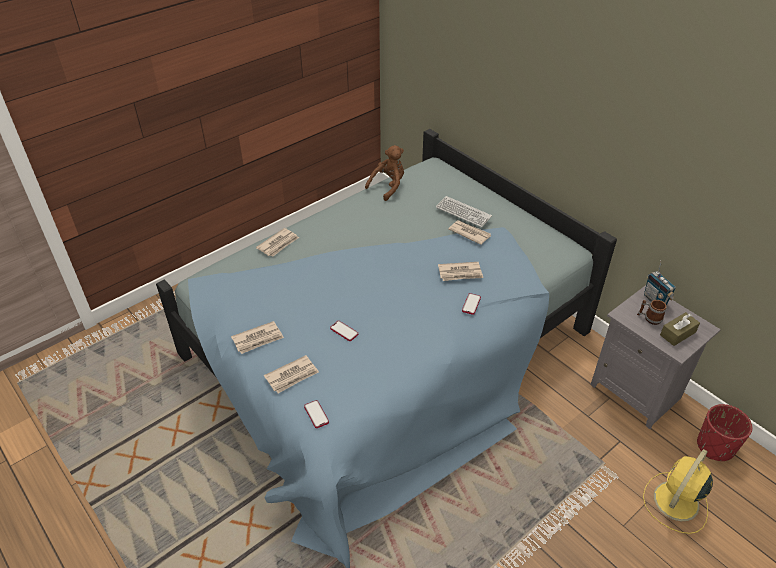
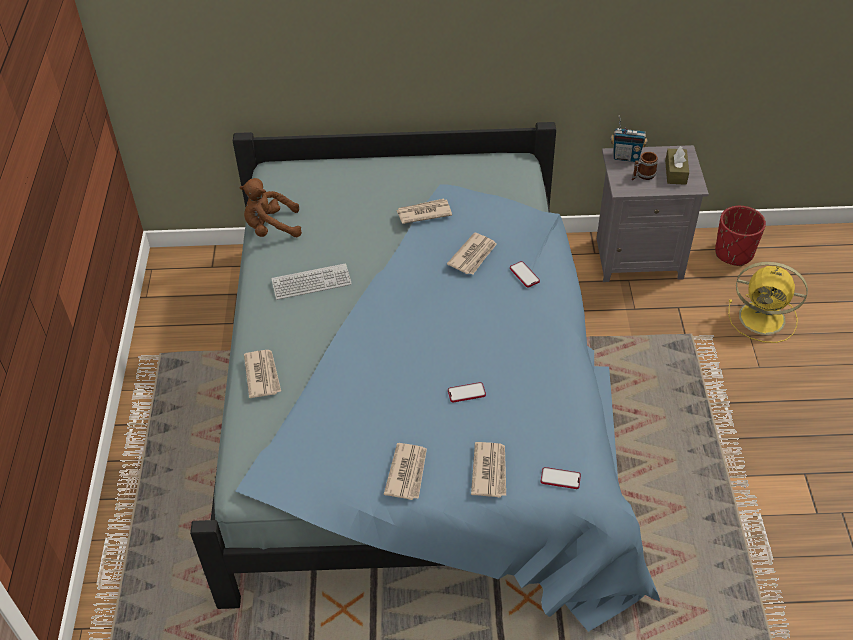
camera: 50 degrees left, 5 degrees up
brown plush toy [365,145,404,201] -> brown plush toy turned 90 degrees counterclockwise [239,178,302,237]
keyboard [436,196,492,227] -> keyboard moved to [271,263,352,300]
yellow fan [643,449,713,534] -> yellow fan turned 60 degrees counterclockwise [728,262,808,343]

